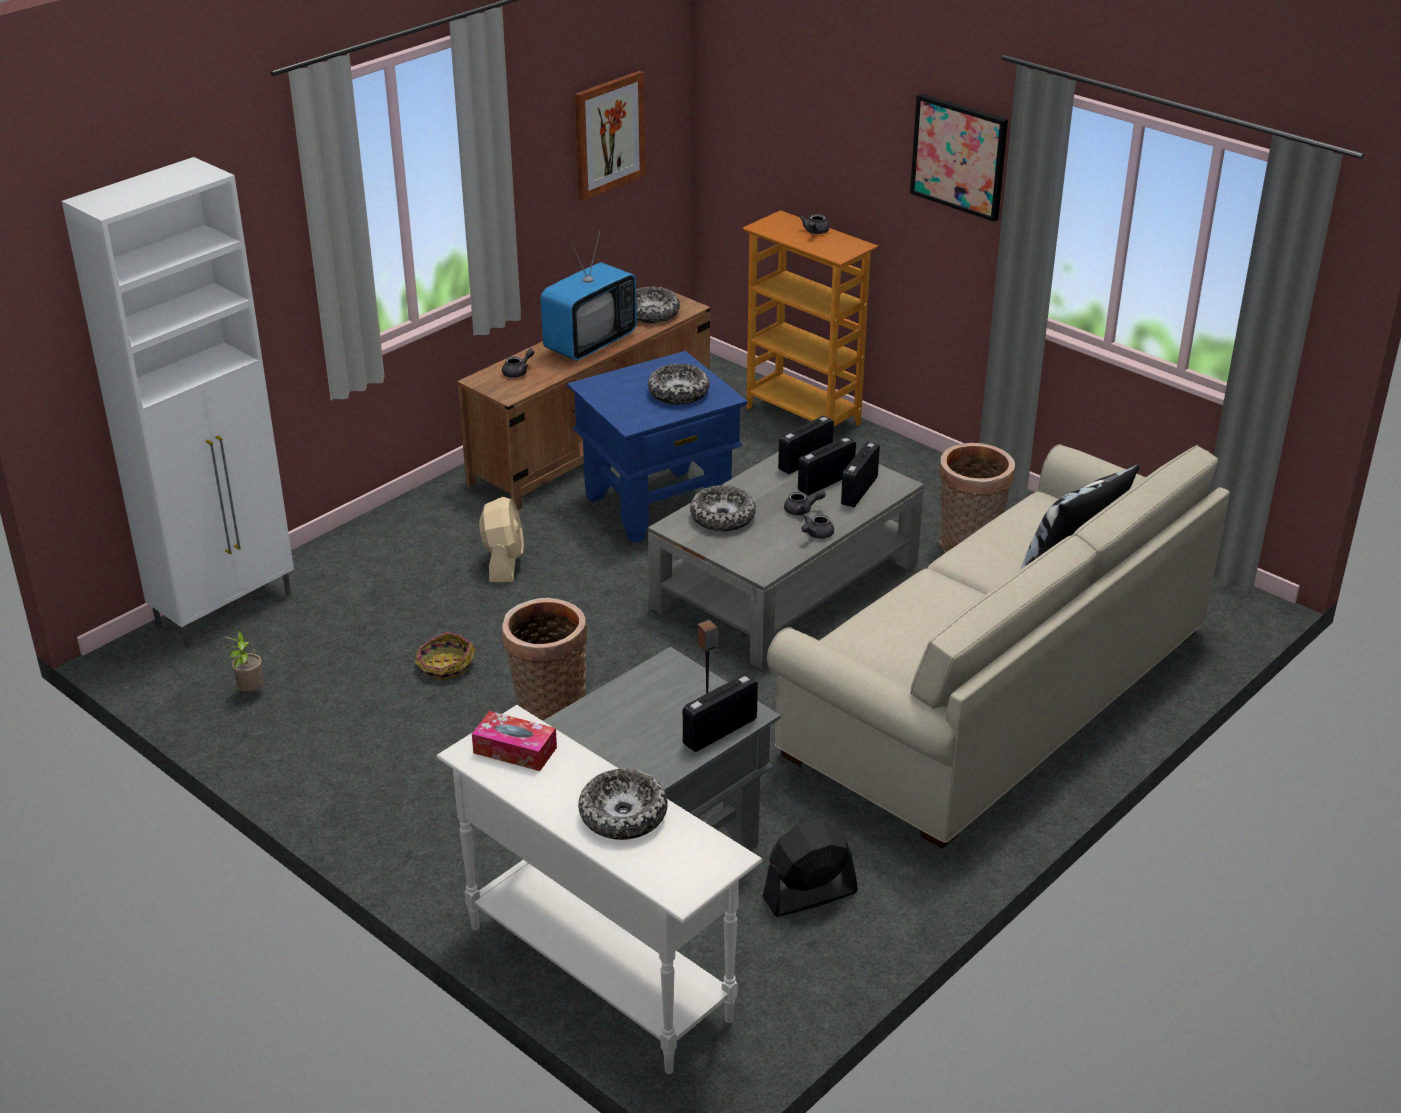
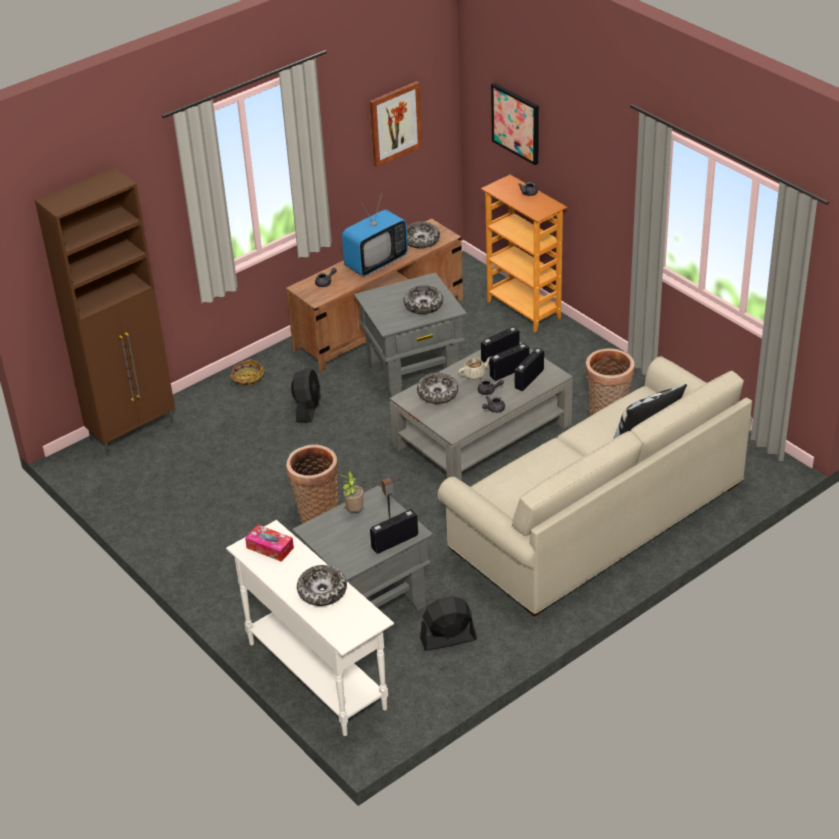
camera: 10 degrees right, 5 degrees up
white cabinet [62,157,294,649] -> brown cabinet [35,168,175,456]
potted plant [223,630,263,692] -> potted plant moved to [339,470,364,512]
basket [415,632,476,680] -> basket moved to [230,359,265,387]
beige fan [479,497,524,582] -> black fan [291,368,321,423]
blue side table [567,351,748,543] -> grey side table [354,272,467,397]
picture [910,94,1008,222] -> picture moved to [491,83,539,165]
none -> beige teapot [458,357,490,380]

